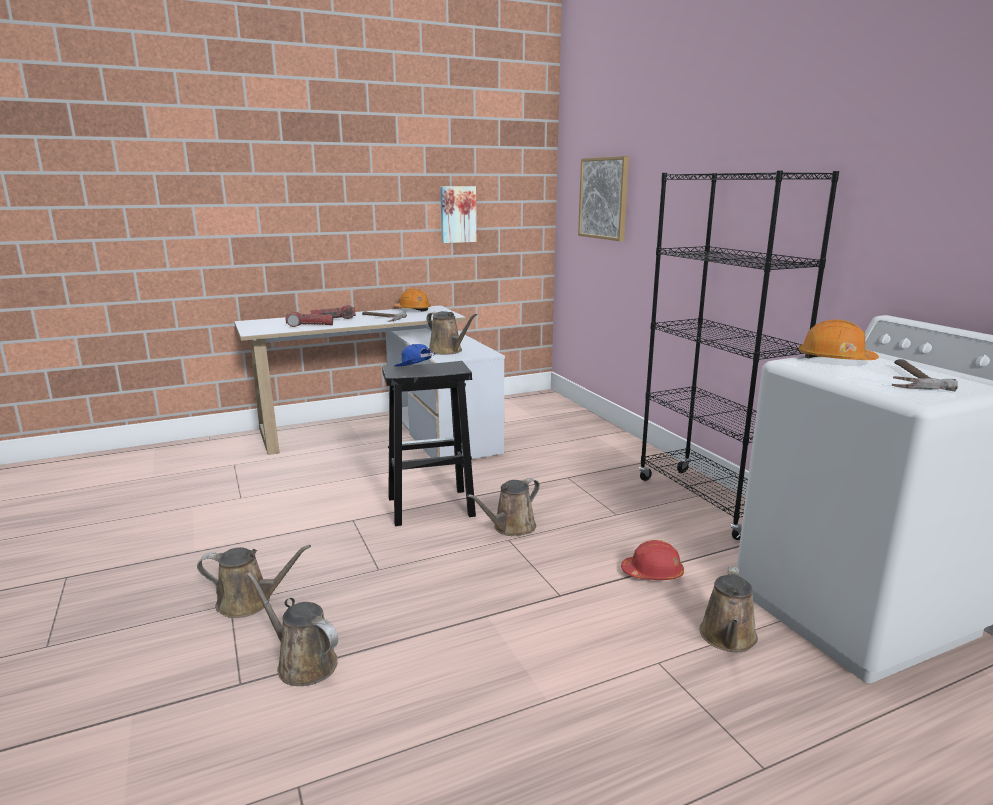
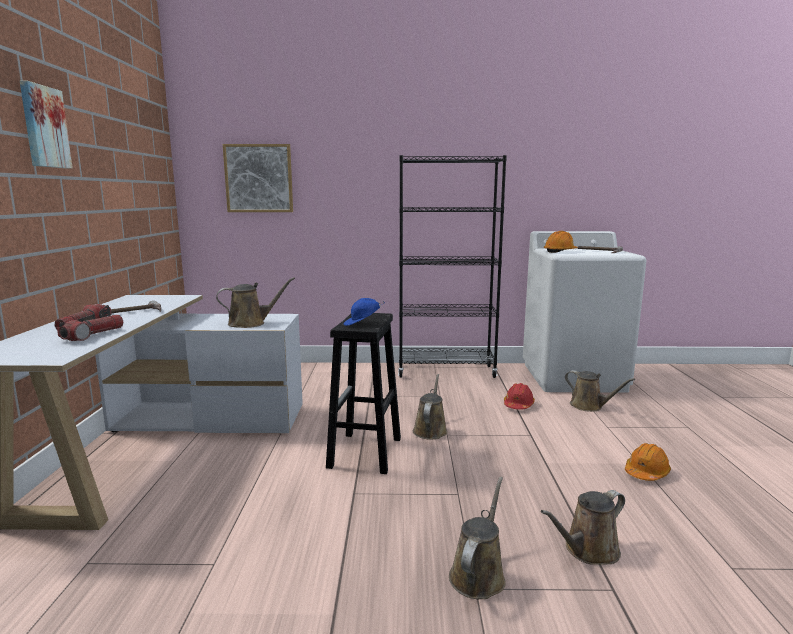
camera: 65 degrees left, 5 degrees down
orange hard hat [394,288,431,312] -> orange hard hat moved to [625,443,671,481]
picture [440,186,477,243] -> picture moved to [20,81,73,168]
brown watering can [467,478,540,536] -> brown watering can turned 150 degrees counterclockwise [413,374,447,439]

